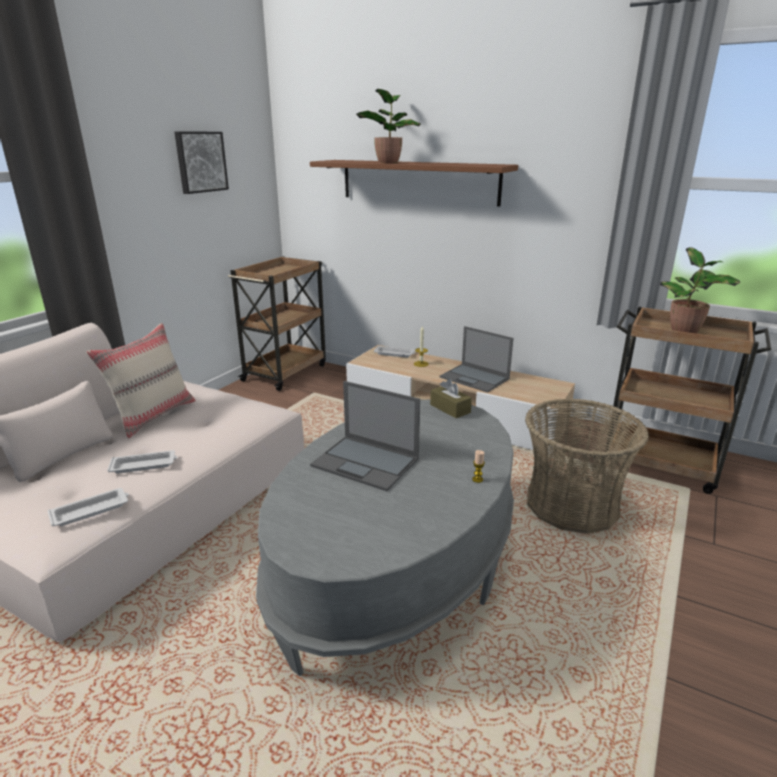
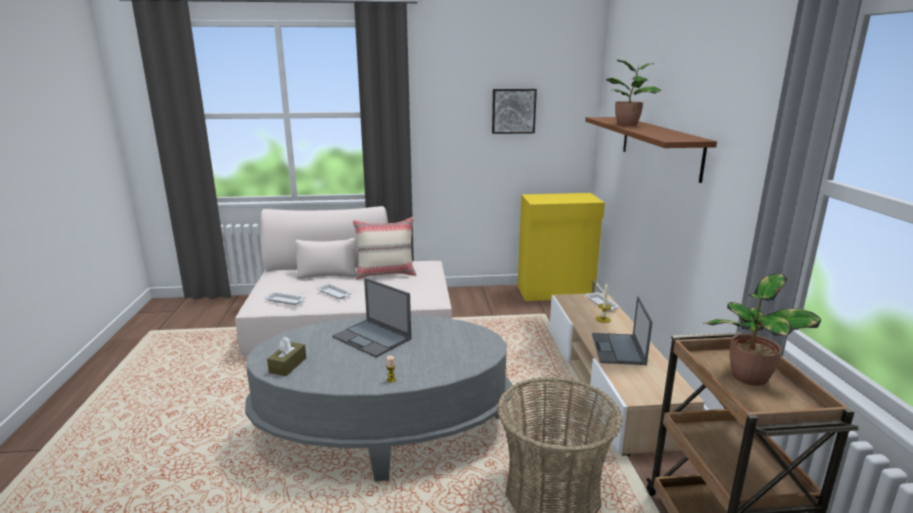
camera: 55 degrees right, 5 degrees down
brown cart [228,256,326,391] -> yellow cabinet [518,193,605,301]
laptop [310,381,420,491] -> laptop turned 45 degrees counterclockwise [332,278,411,358]
brown tissue box [430,379,472,418] -> brown tissue box moved to [267,337,306,376]

